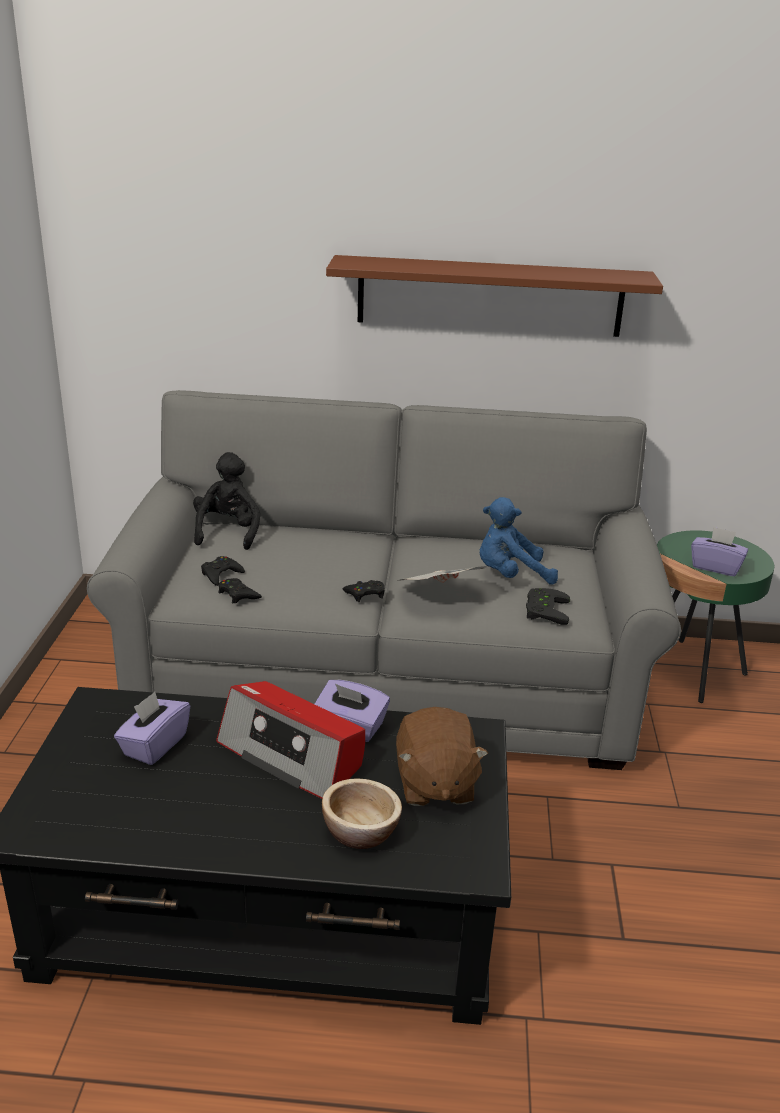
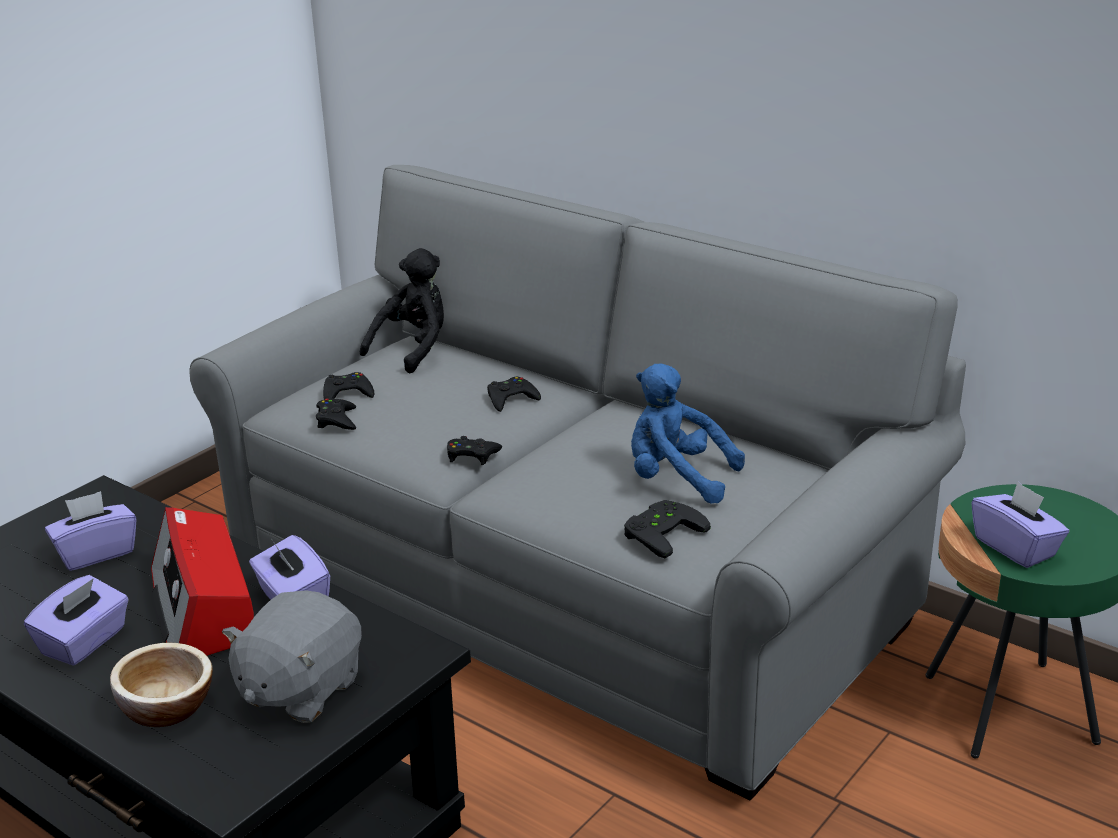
camera: 35 degrees right, 0 degrees up
brown shelf [326,255,663,337] -> none
brown plush toy [396,707,488,806] -> grey plush toy [222,590,362,723]
newspaper [397,566,488,583] -> none
none -> purple tissue box [24,575,129,666]
none -> black game controller [487,377,541,412]

